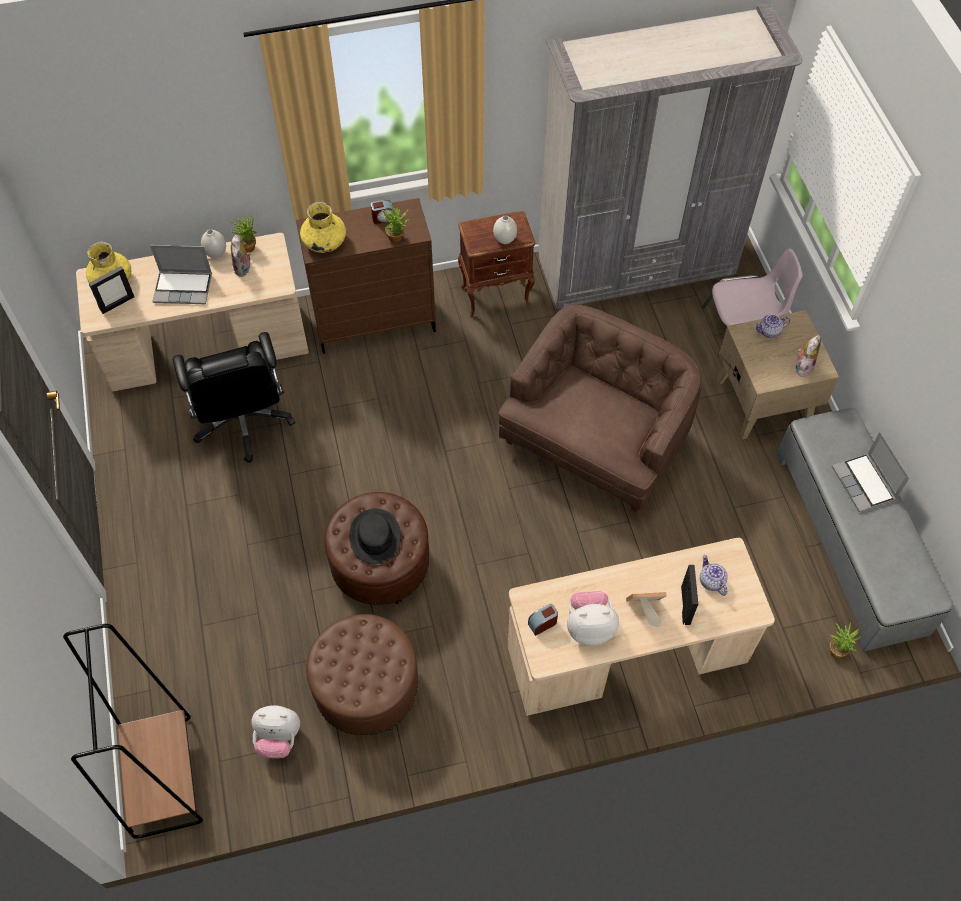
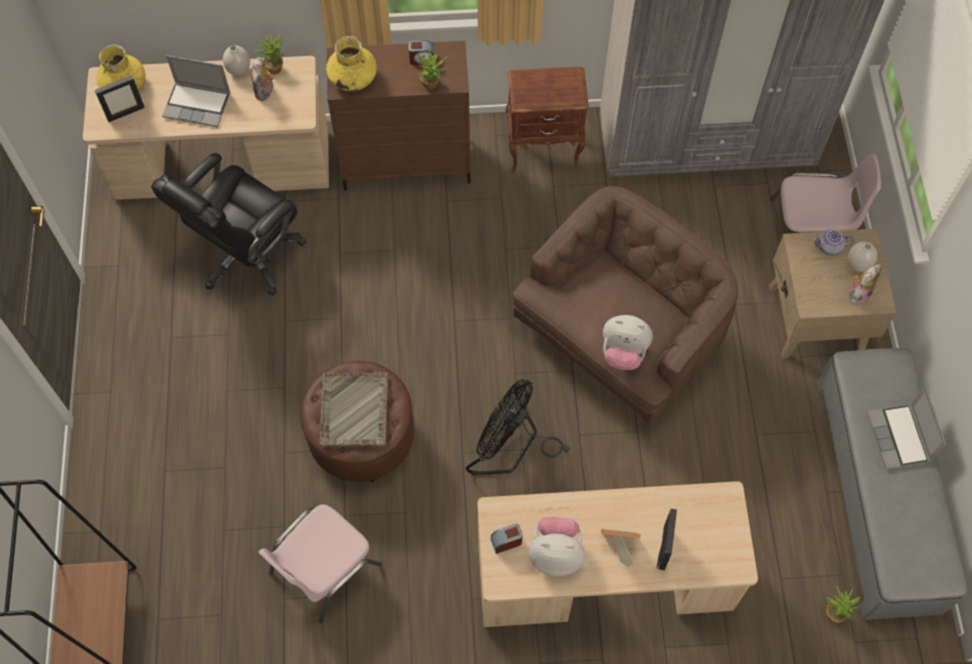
camera: 10 degrees right, 5 degrees up
black office chair [173,332,295,463] -> black office chair turned 45 degrees clockwise [151,153,307,296]
plush toy [251,705,300,759] -> plush toy moved to [603,315,653,370]
brown ottoman [306,614,418,735] -> pink chair [259,504,382,623]
black hat [349,509,401,564] -> grey tray [320,372,388,447]
white vase [493,215,517,244] -> white vase moved to [848,242,878,272]
teapot [700,555,728,596] -> none
none -> black fan [466,379,570,476]

